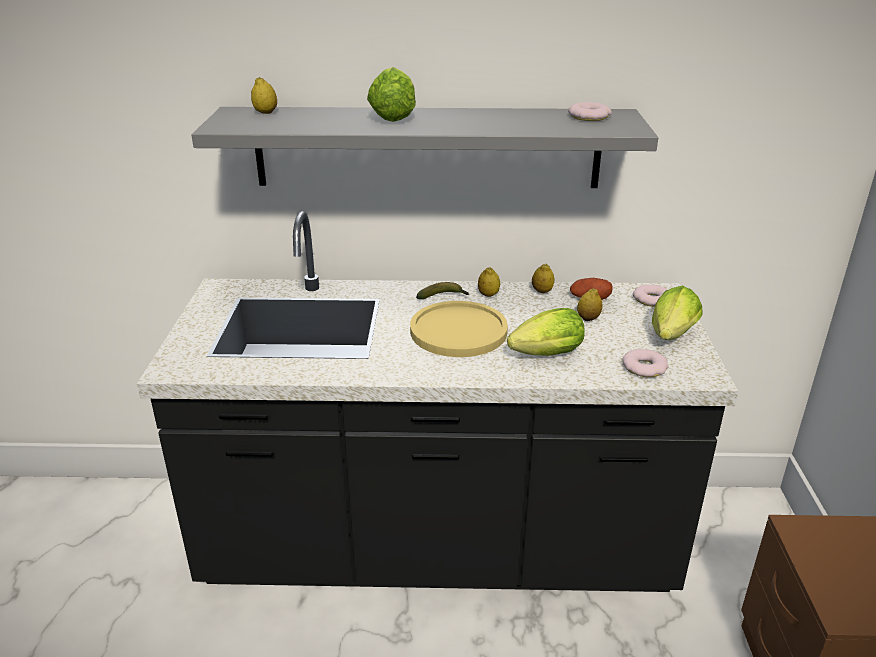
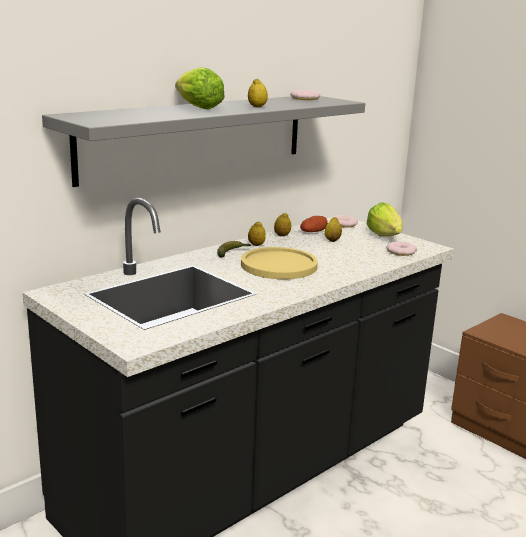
camera: 45 degrees left, 10 degrees down
lemon [251,77,277,114] -> lemon moved to [248,79,268,107]
lettuce [507,308,585,356] -> none

